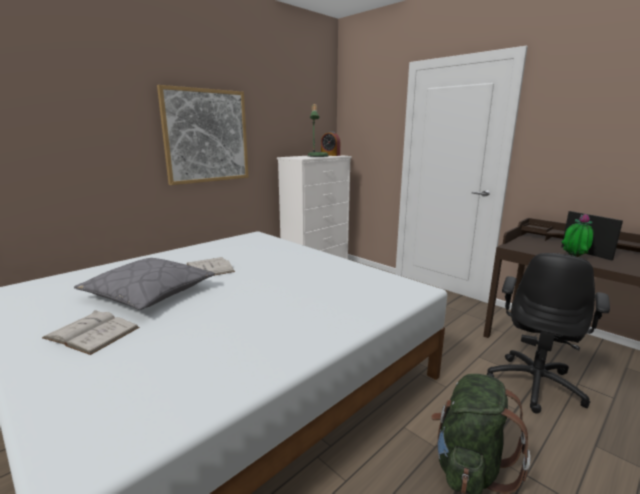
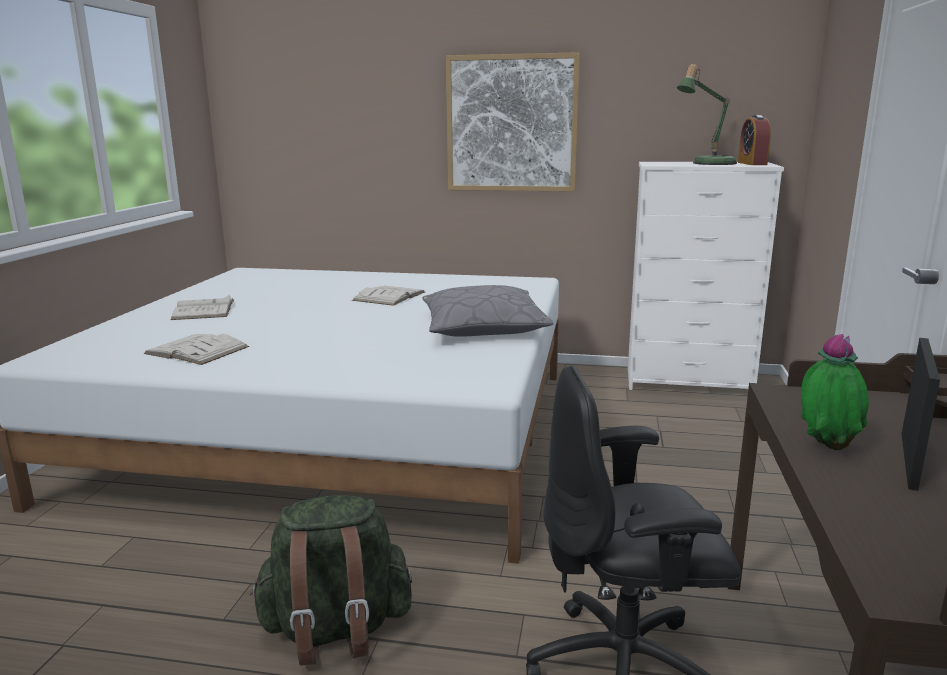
camera: 55 degrees right, 0 degrees up
grey pillow [74,258,215,310] -> grey pillow moved to [422,285,553,337]
none -> white book [144,334,249,365]

